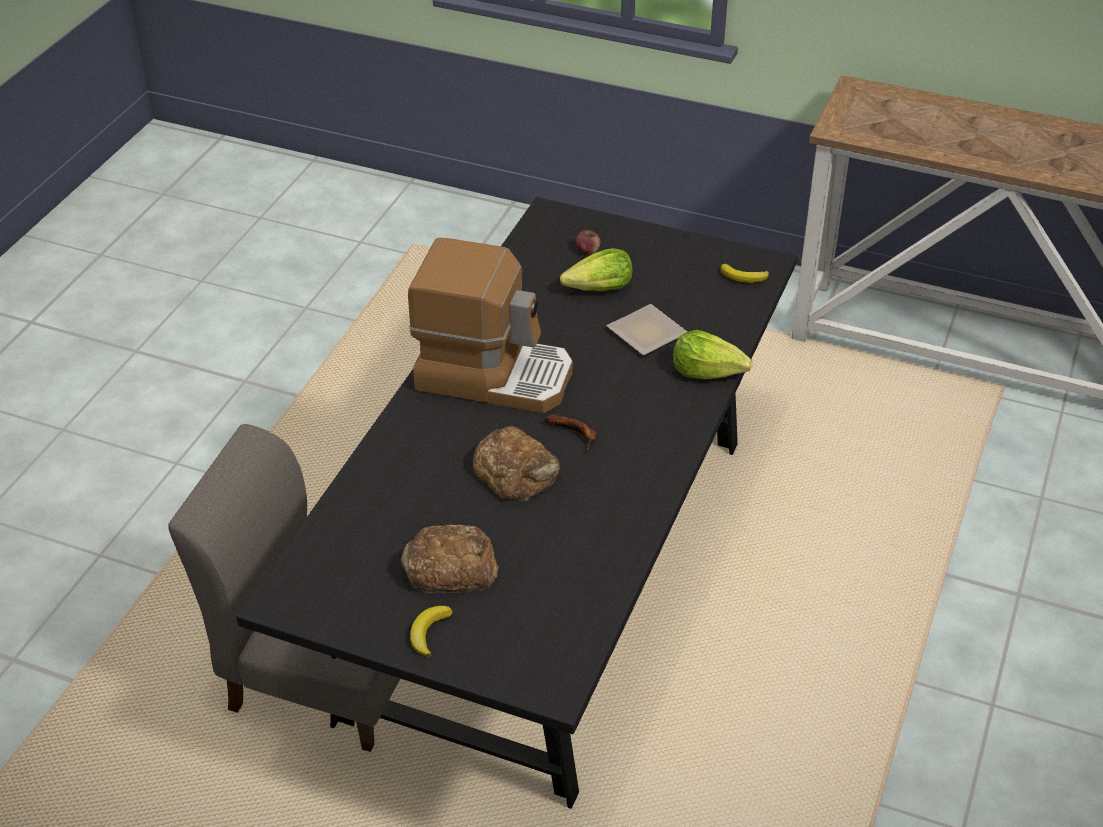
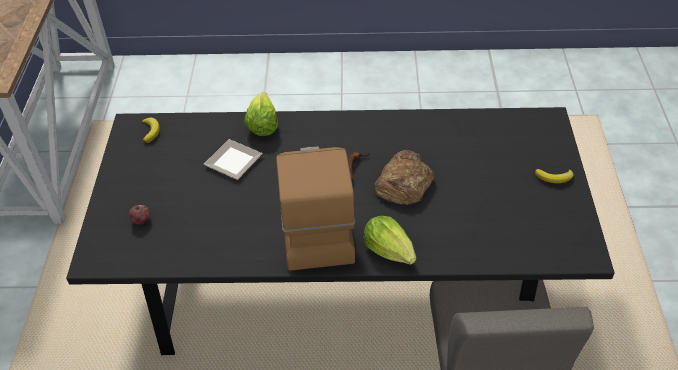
camera: 110 degrees left, 5 degrees up
bread [401,525,498,593] -> none
lettuce [560,248,633,291] -> lettuce moved to [363,216,416,265]

